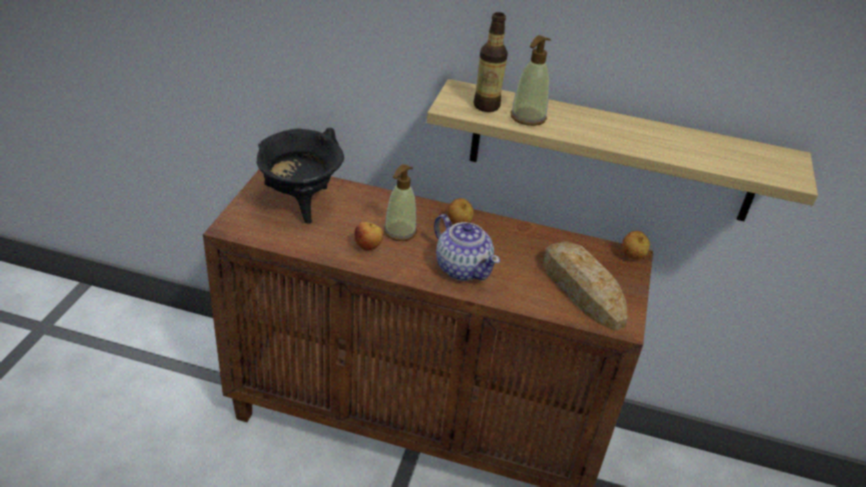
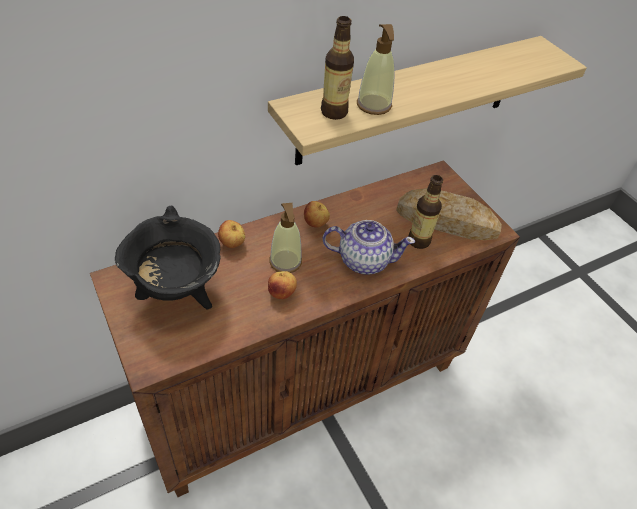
camera: 45 degrees left, 10 degrees up
apple [622,231,650,260] -> apple moved to [218,220,245,248]
none -> bottle [408,175,443,249]

